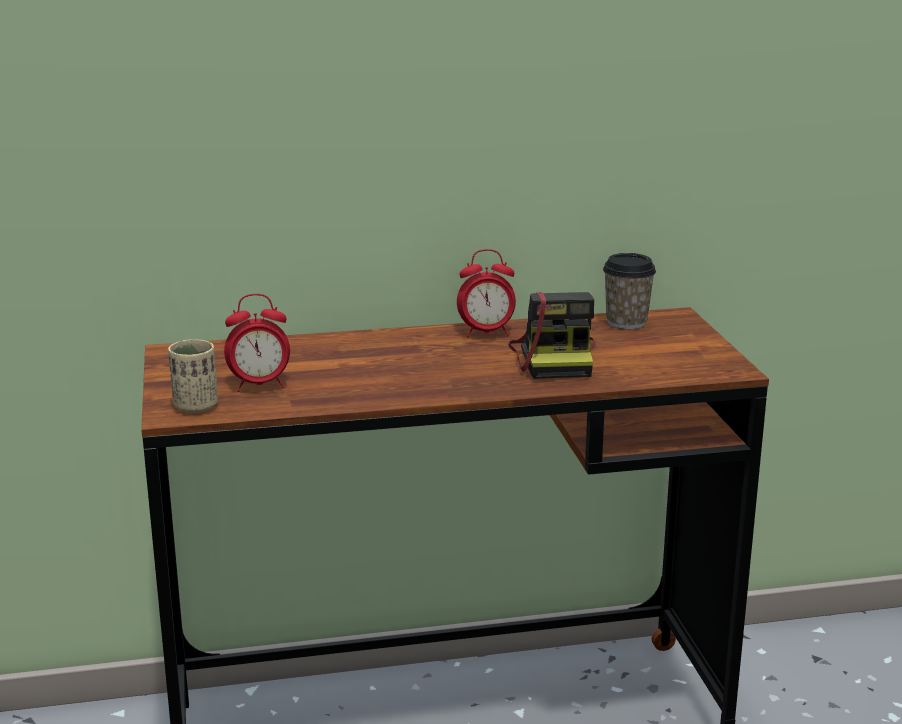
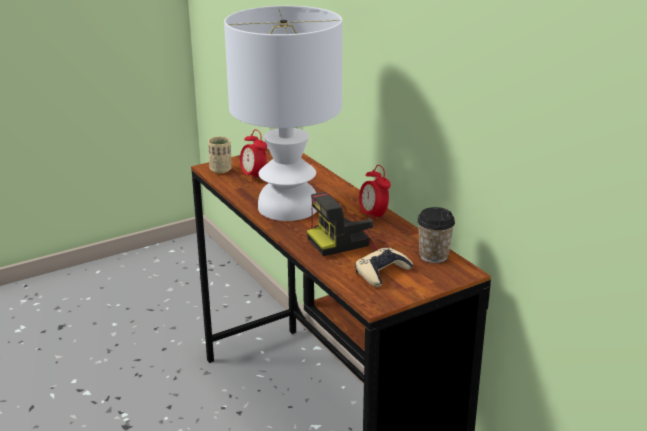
camera: 70 degrees right, 5 degrees up
none -> white table lamp [224,6,343,221]
none -> beige game controller [355,248,413,287]

